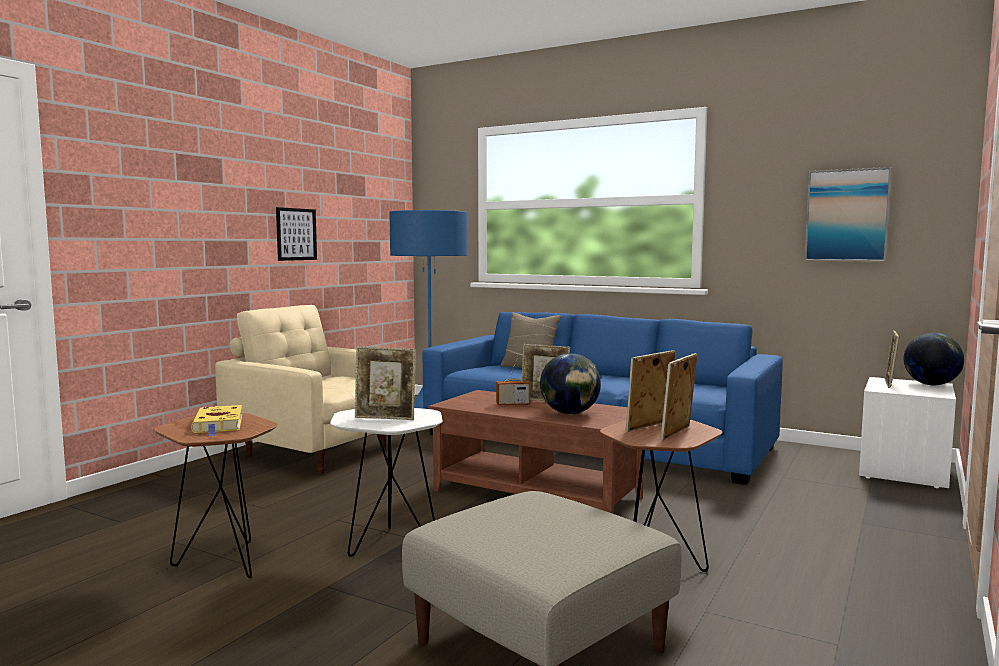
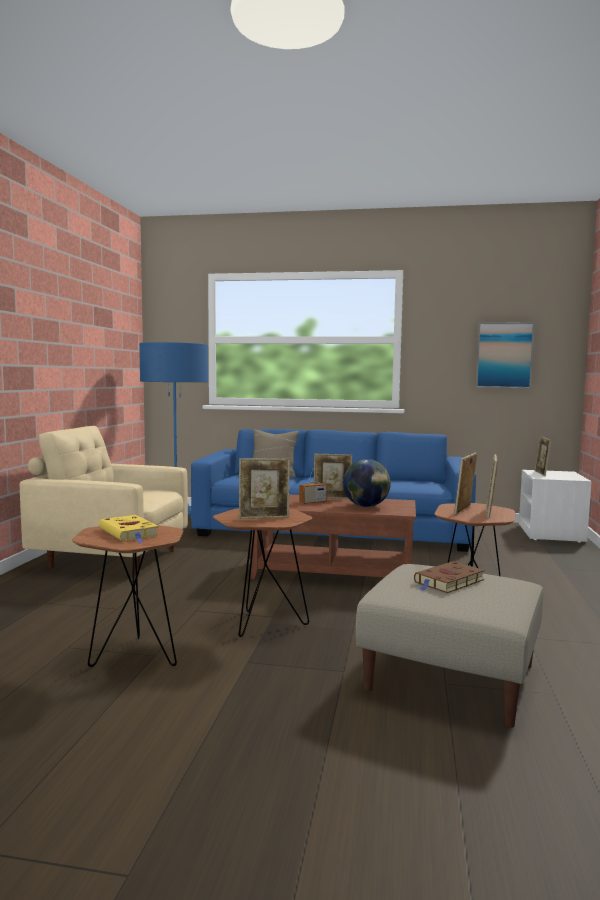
camera: 20 degrees left, 0 degrees up
picture [276,207,317,261] -> none
white side table [330,408,443,557] -> brown side table [213,508,312,637]
globe [904,333,964,385] -> none
none -> brown book [414,561,485,593]

